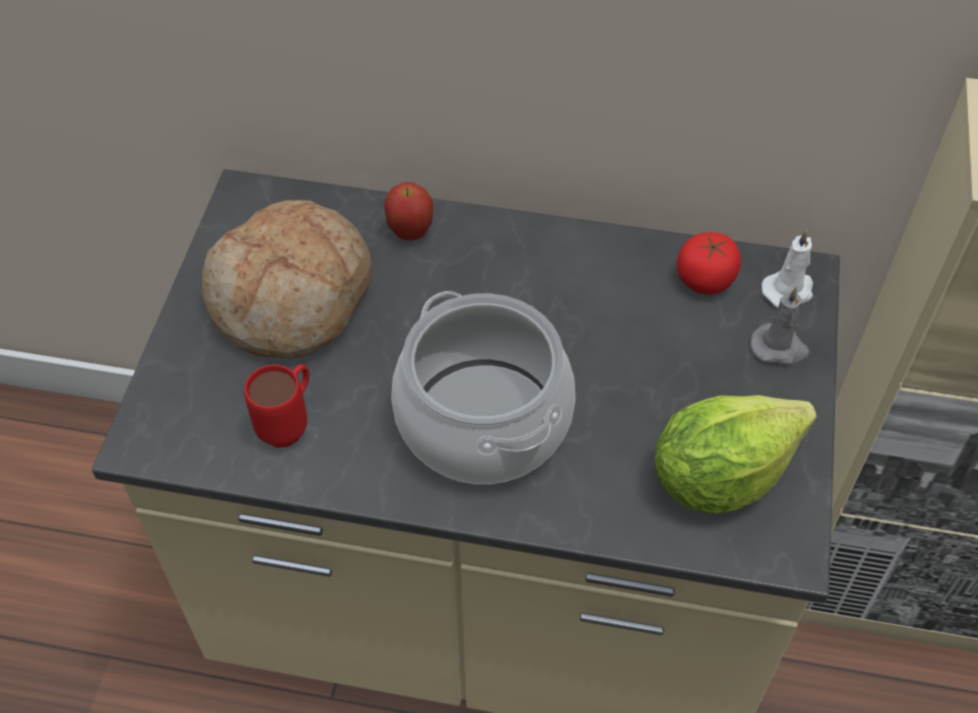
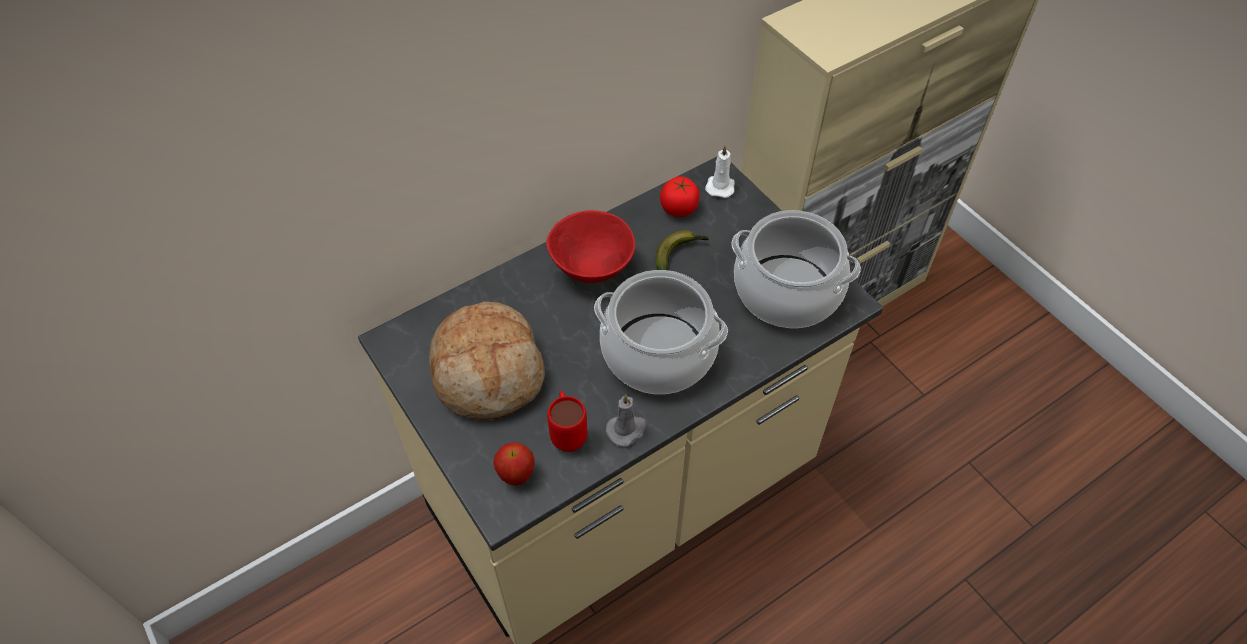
camera: 45 degrees left, 0 degrees up
apple [384,182,433,240] -> apple moved to [493,442,535,486]
lettuce [655,395,817,513] -> cooking pot [731,210,861,328]
grey candle [750,286,810,366] -> grey candle moved to [606,394,647,447]
none -> red bowl [546,210,635,283]
none -> banana [655,230,709,270]

